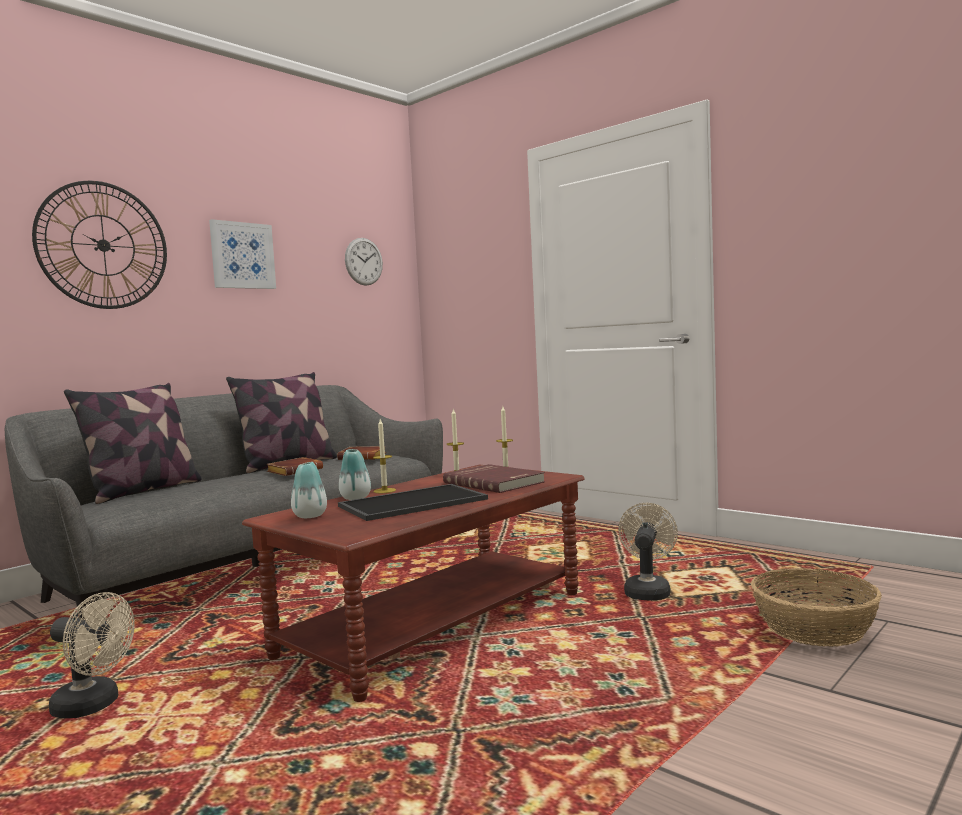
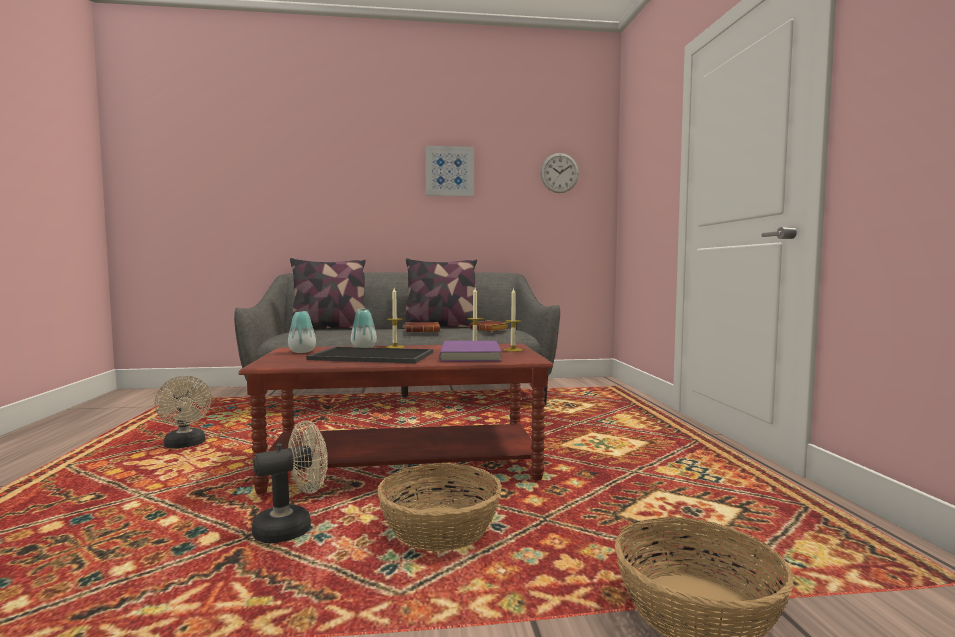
camera: 40 degrees right, 0 degrees up
wall clock [32,181,167,309] -> none
red book [443,464,545,493] -> purple book [439,341,501,362]
beige fan [618,503,678,601] -> beige fan moved to [252,420,328,543]
none -> basket [377,463,502,551]

